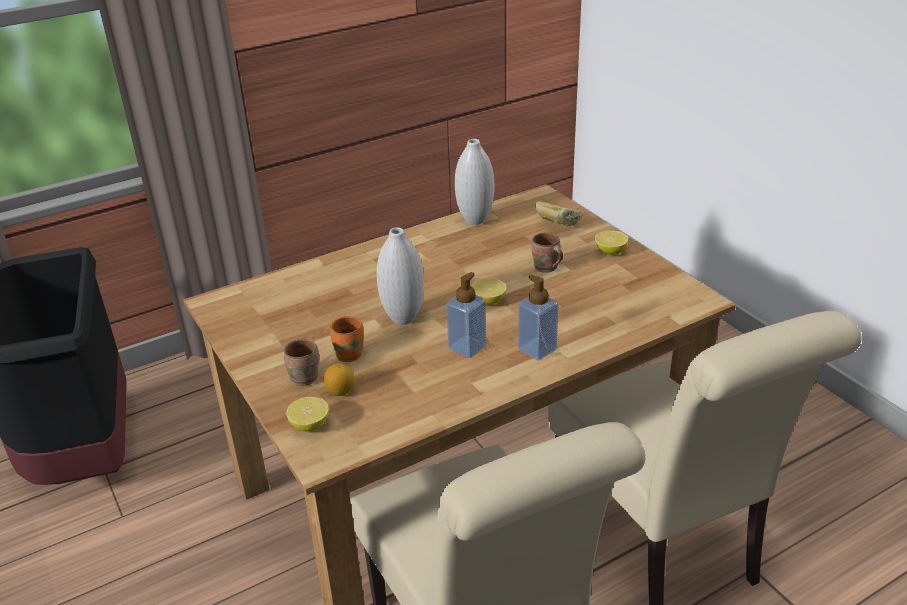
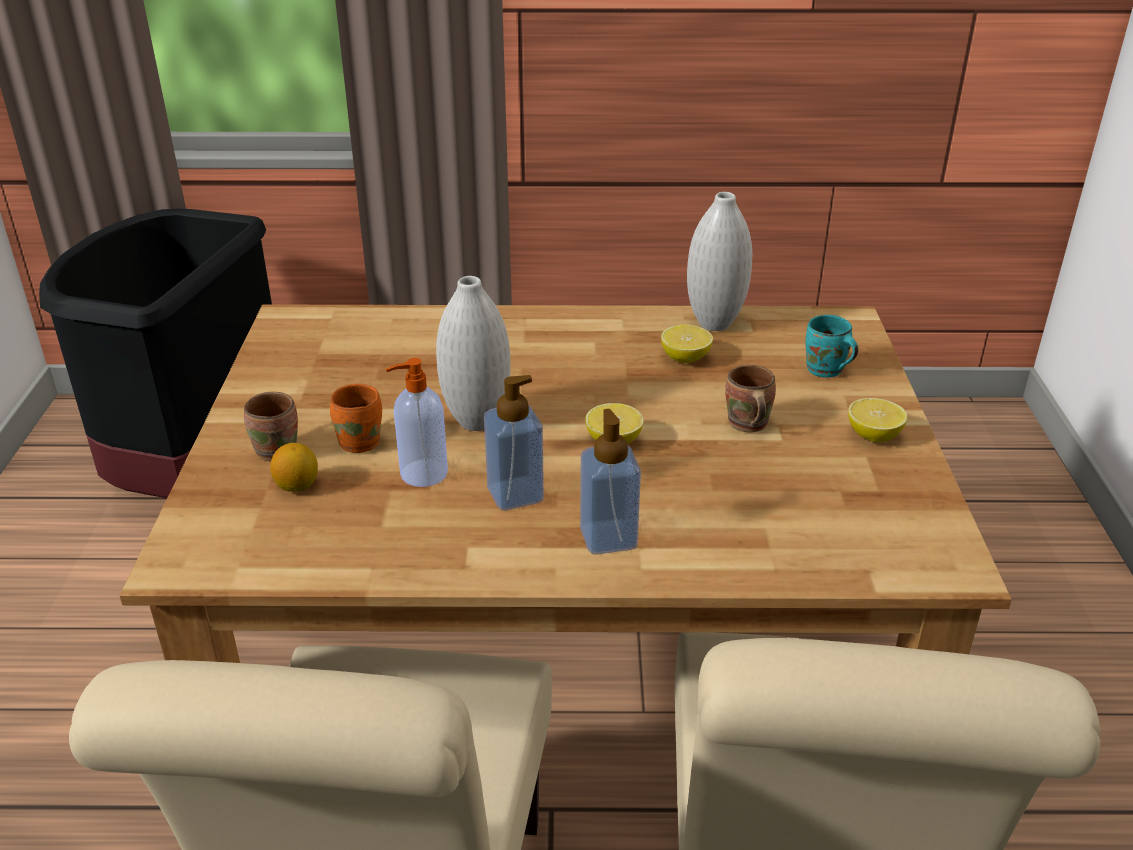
camera: 30 degrees right, 0 degrees up
lemon [286,397,329,431] -> lemon moved to [661,324,713,363]
bread [535,201,582,226] -> turquoise mug [805,315,859,378]
none -> soap dispenser [386,358,448,487]

